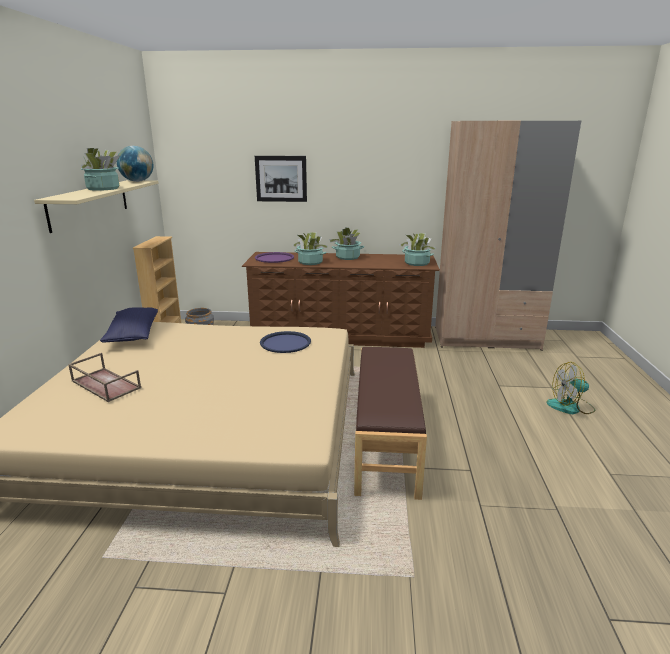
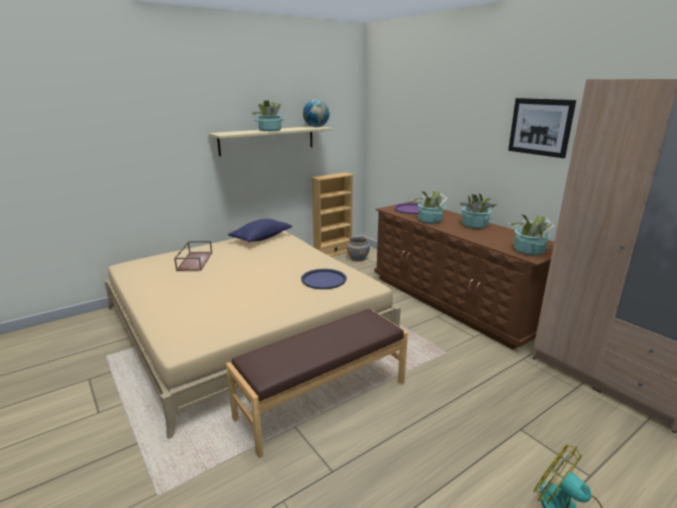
camera: 50 degrees right, 0 degrees up
picture [255,156,307,202] -> picture moved to [508,98,576,158]

